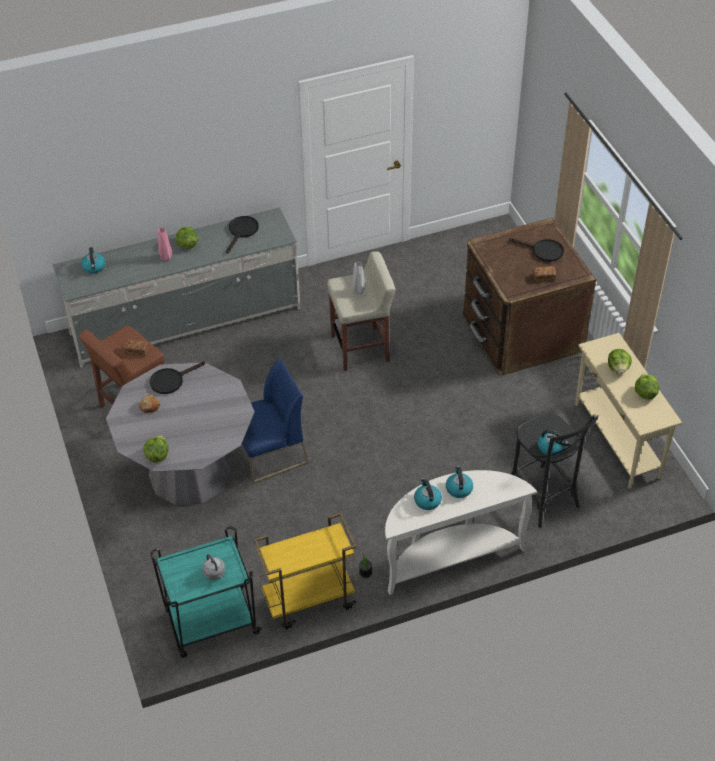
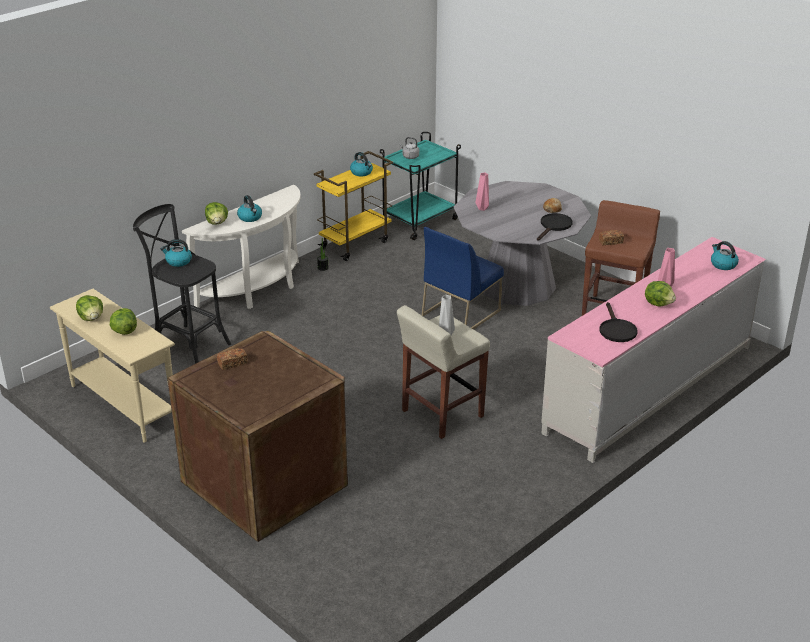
camera: 155 degrees right, 15 degrees down
grey cabinet [53,207,300,367] -> pink cabinet [541,237,766,463]
lettuce [143,436,168,463] -> lettuce moved to [205,202,228,225]
kettle [414,478,442,510] -> kettle moved to [350,152,373,176]
black frying pan [509,238,564,262] -> none
none -> pink vase [475,173,489,211]

